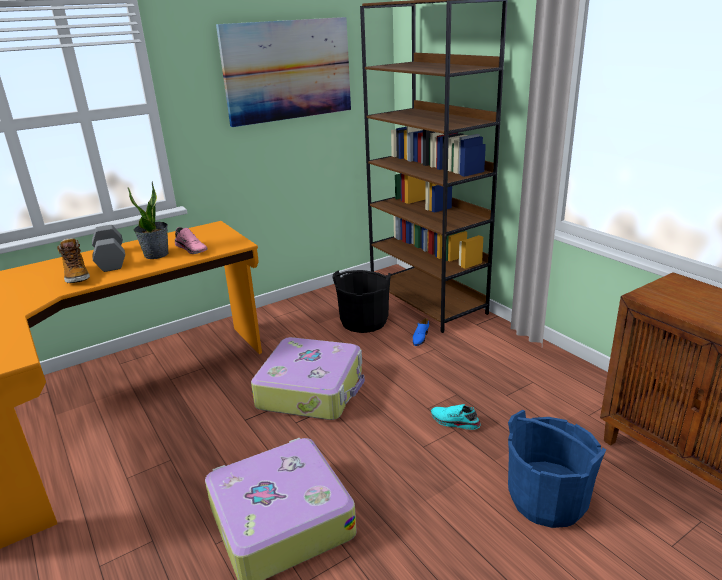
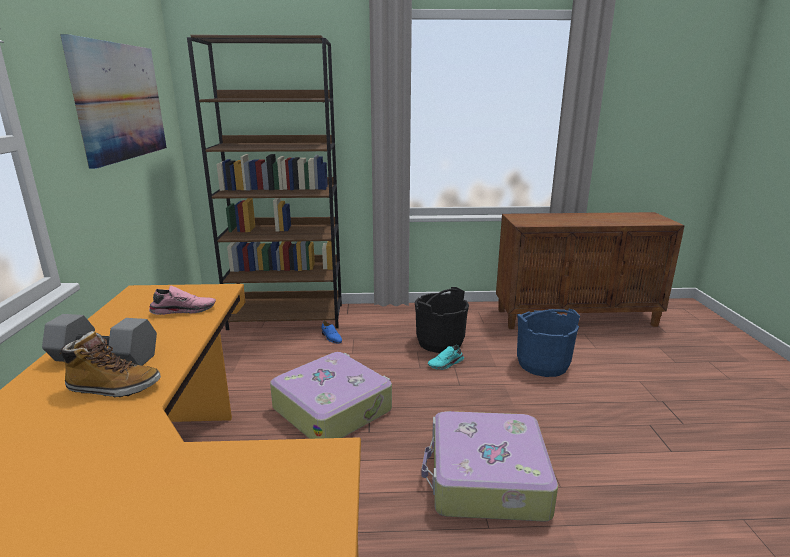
camera: 60 degrees left, 5 degrees down
potted plant [128,182,169,259] -> none
black bucket [333,270,391,333] -> black bucket moved to [415,287,469,353]

